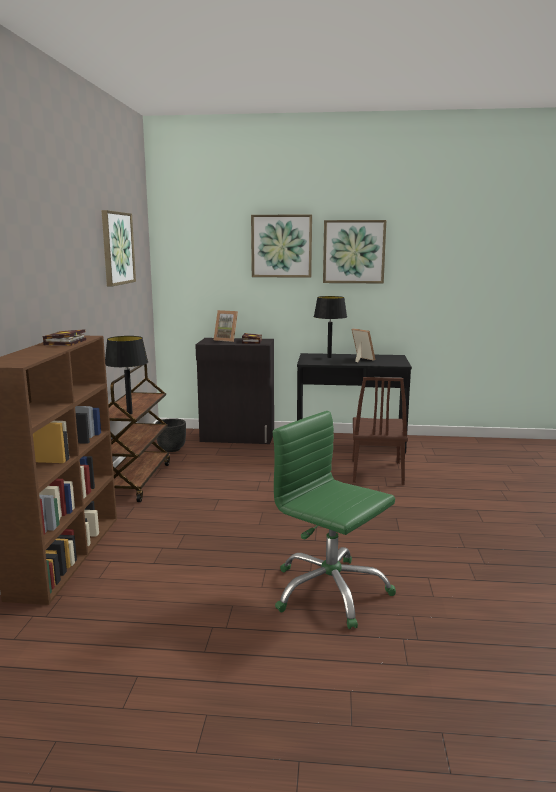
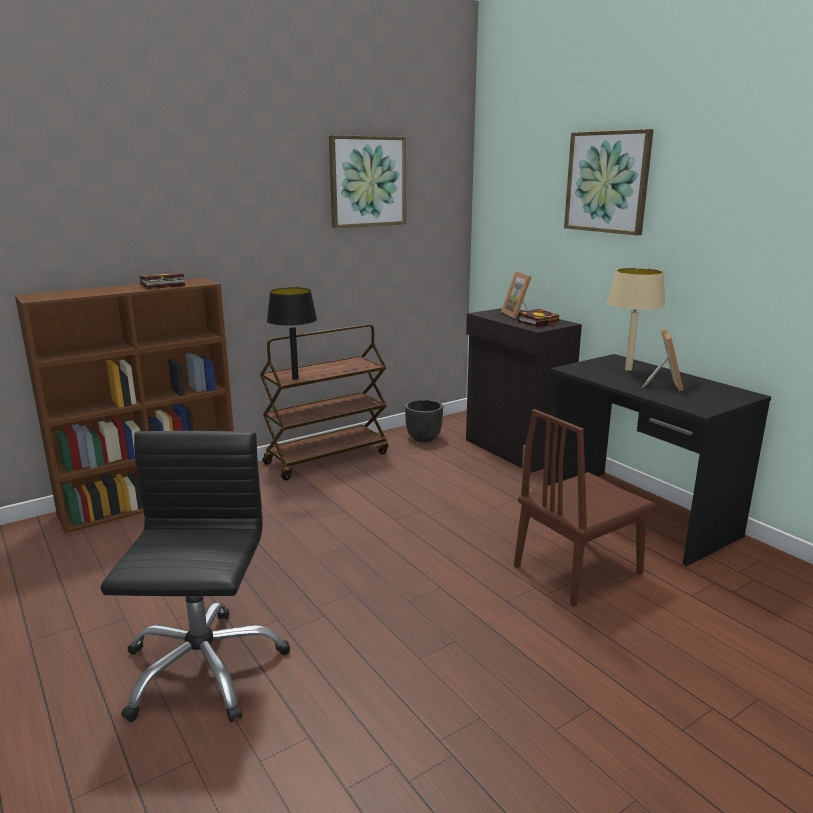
camera: 50 degrees right, 5 degrees up
green office chair [273,411,396,629] -> black office chair [100,431,290,722]
black table lamp [314,296,347,358] -> beige table lamp [607,268,666,371]
picture [323,220,386,283] -> none

